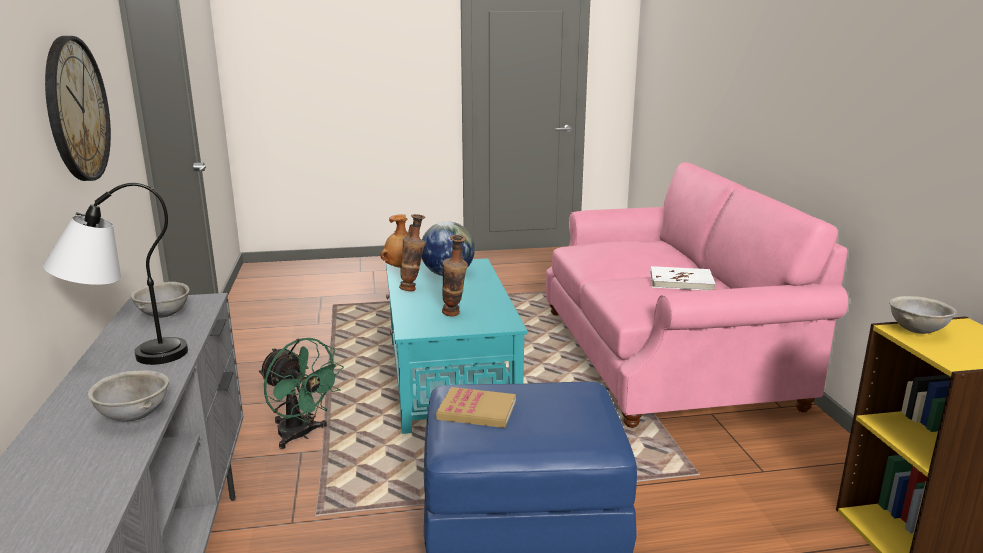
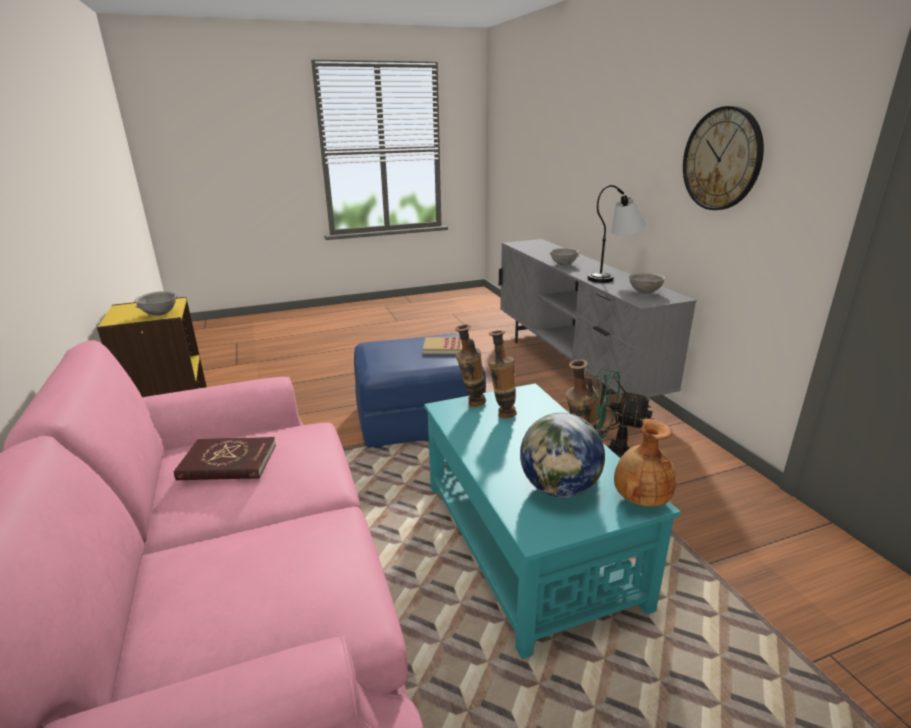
camera: 170 degrees right, 5 degrees up
white book [650,266,715,290] -> red book [174,437,276,480]
none -> vase [455,324,486,407]

